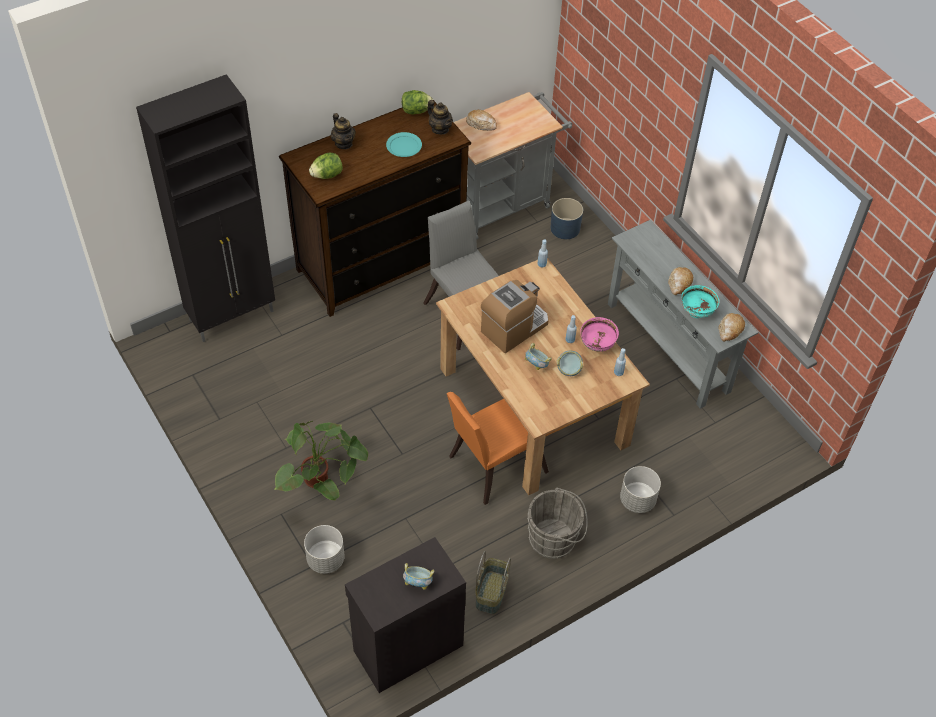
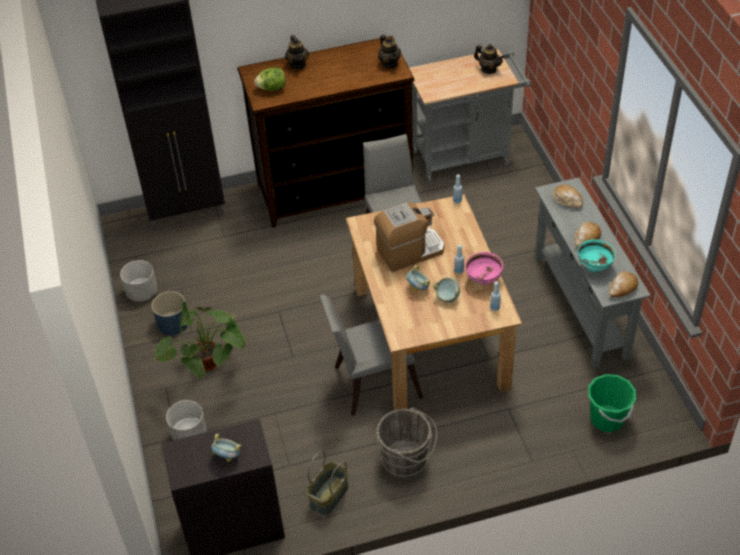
camera: 20 degrees right, 5 degrees down
turquoise plate [386,132,422,157] -> none
lettuce [402,90,433,114] -> none
orange chair [447,392,549,505] -> grey chair [320,295,423,416]
bread [466,110,497,131] -> bread moved to [552,185,583,208]
blue planter [550,198,583,239] -> blue planter moved to [152,291,188,335]
grey planter [620,466,661,513] -> grey planter moved to [120,260,158,301]
none -> teapot [474,44,505,74]
none -> green bucket [588,374,636,432]

